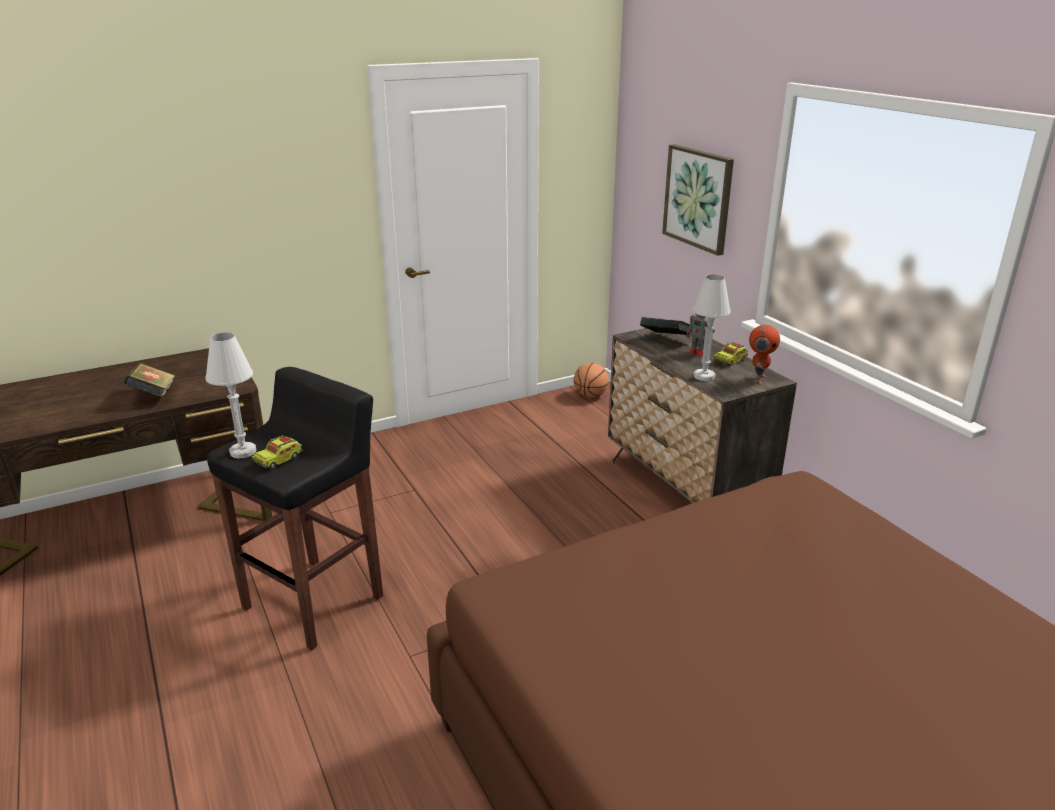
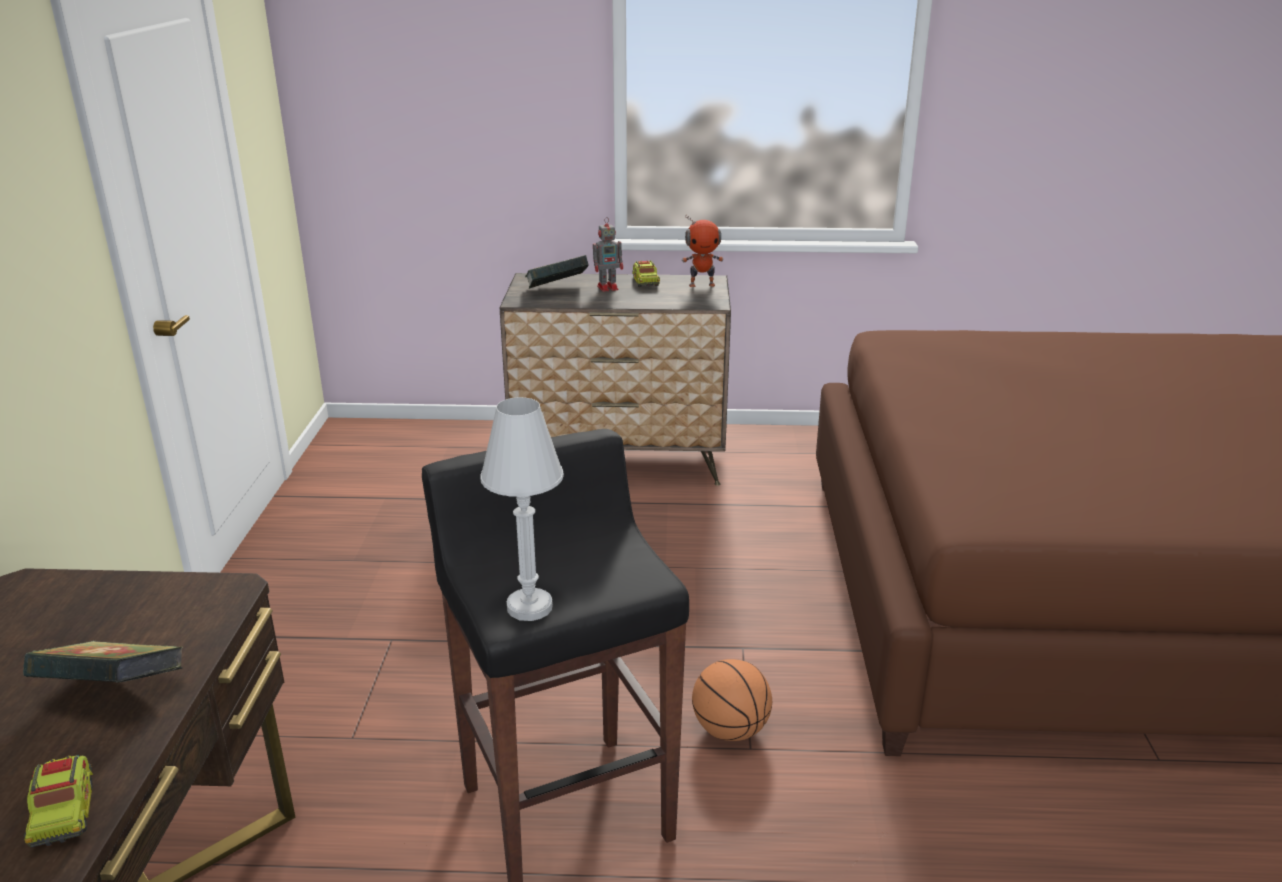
camera: 60 degrees left, 0 degrees up
toy truck [252,435,303,469] -> toy truck moved to [24,755,93,847]
basketball [574,363,609,398] -> basketball moved to [692,659,772,741]
picture [662,144,734,256] -> none
white table lamp [692,274,731,381] -> none
toy robot [749,325,780,385] -> toy robot turned 120 degrees clockwise [682,214,723,287]

